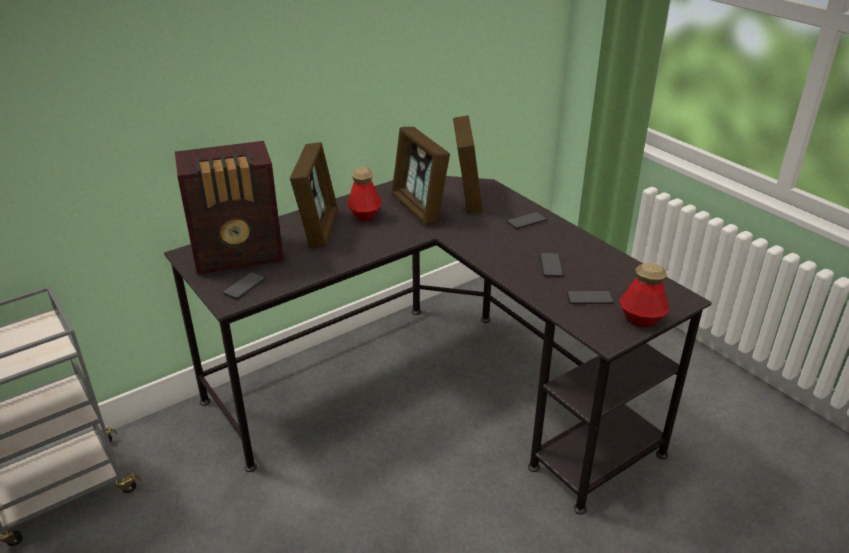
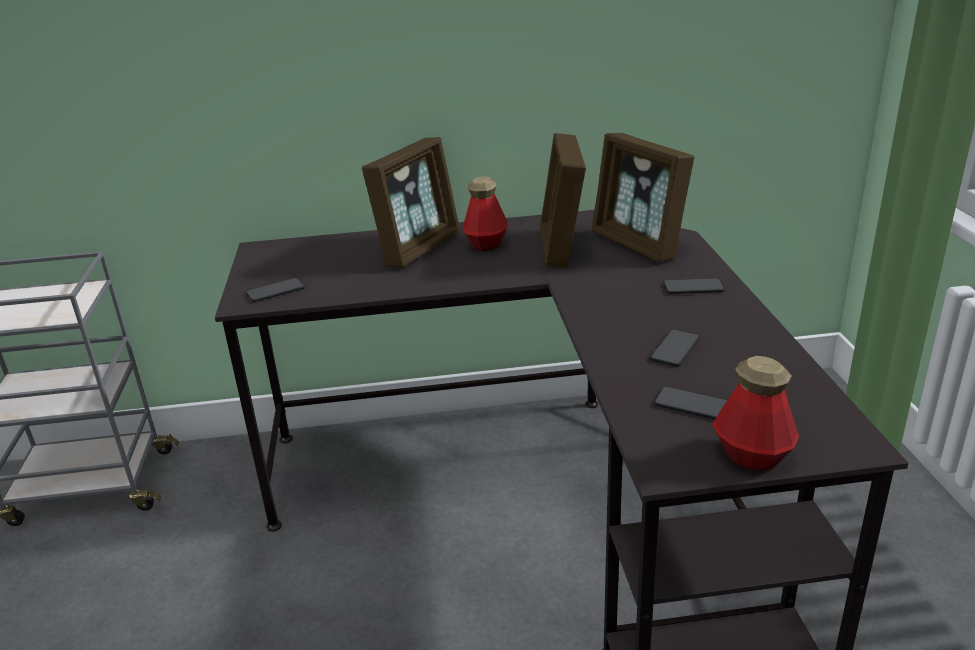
camera: 30 degrees right, 5 degrees down
radio [175,141,284,275] -> none
picture frame [453,115,483,213] -> picture frame turned 120 degrees clockwise [591,133,694,262]

